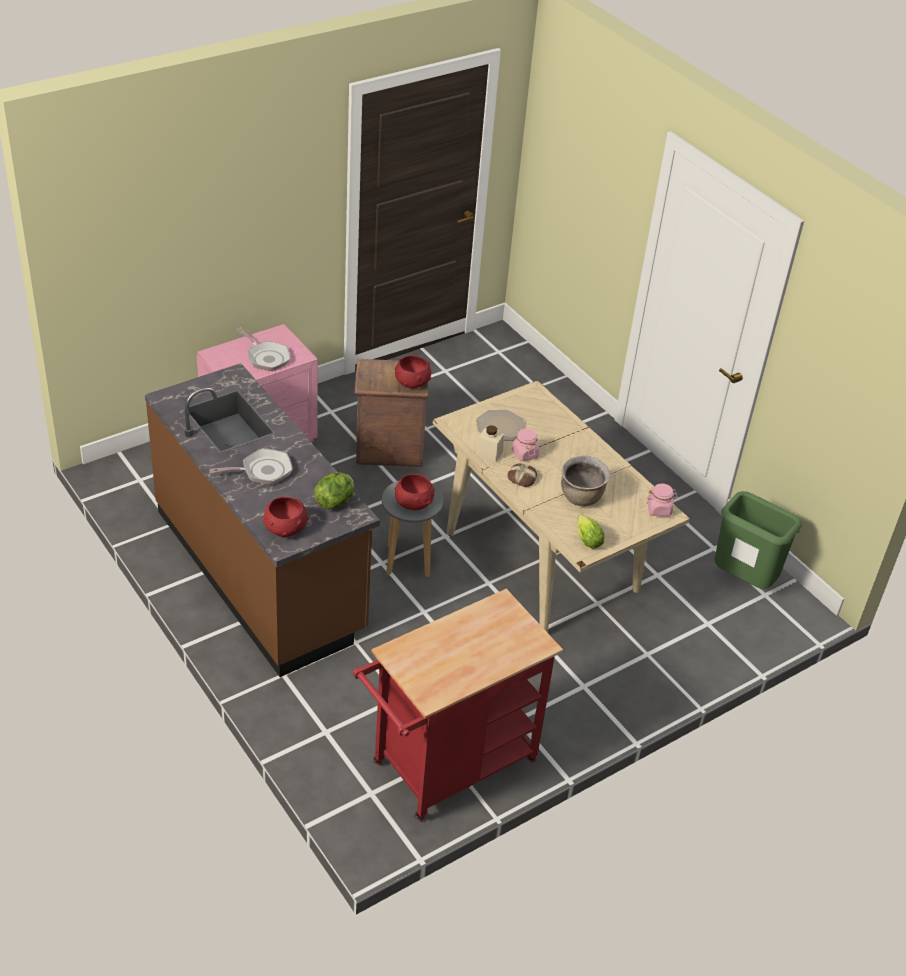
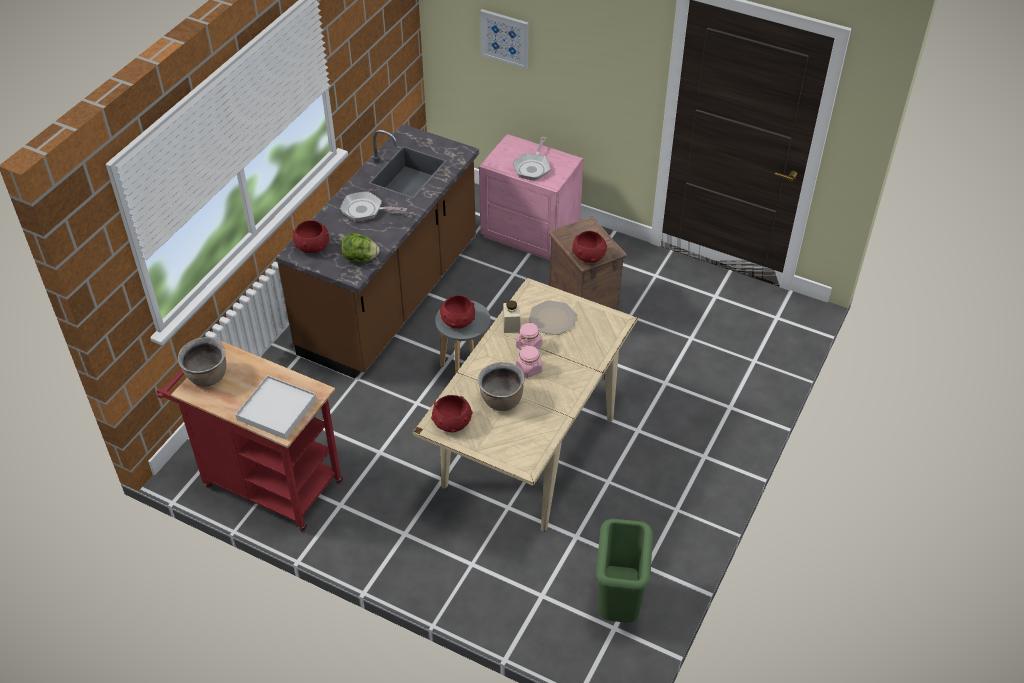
camera: 65 degrees right, 5 degrees up
frying pan [210,448,293,485] -> frying pan turned 150 degrees clockwise [340,191,407,222]
bread [507,464,537,487] -> none
lettuce [578,515,605,549] -> red bowl [431,395,473,432]
pink jar [646,484,678,517] -> pink jar moved to [516,345,543,378]
none -> brown cooking pot [178,337,226,387]
none -> white tray [235,375,317,440]
none -> picture [480,9,529,69]

